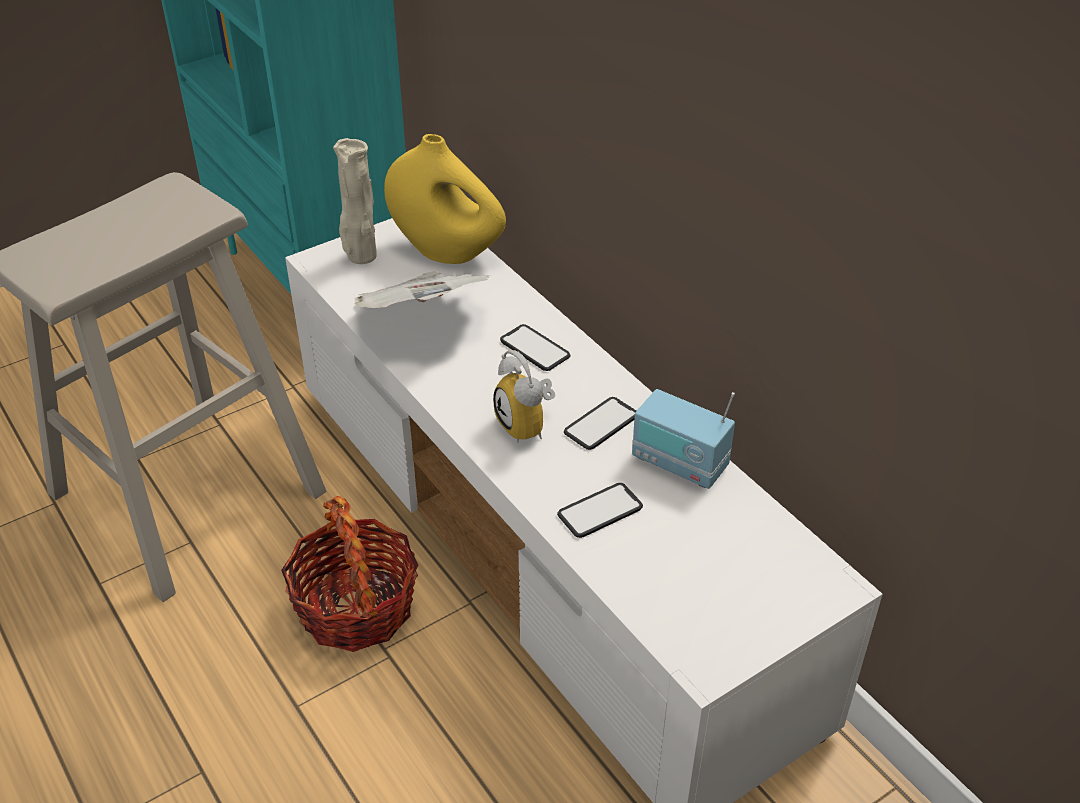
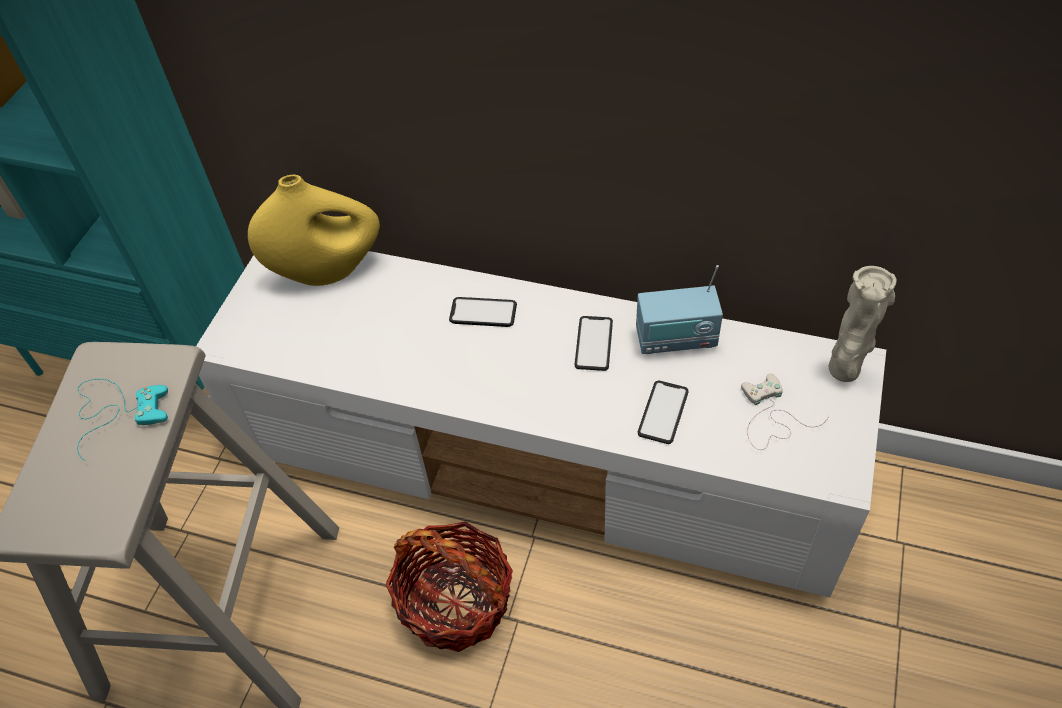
camera: 35 degrees left, 10 degrees up
beige vase [333,138,377,264] -> beige vase moved to [829,266,897,382]
newspaper [354,271,489,308] -> none
alarm clock [493,350,555,443] -> none
none -> turquoise game controller [77,379,168,461]
none -> white game controller [741,374,829,450]

